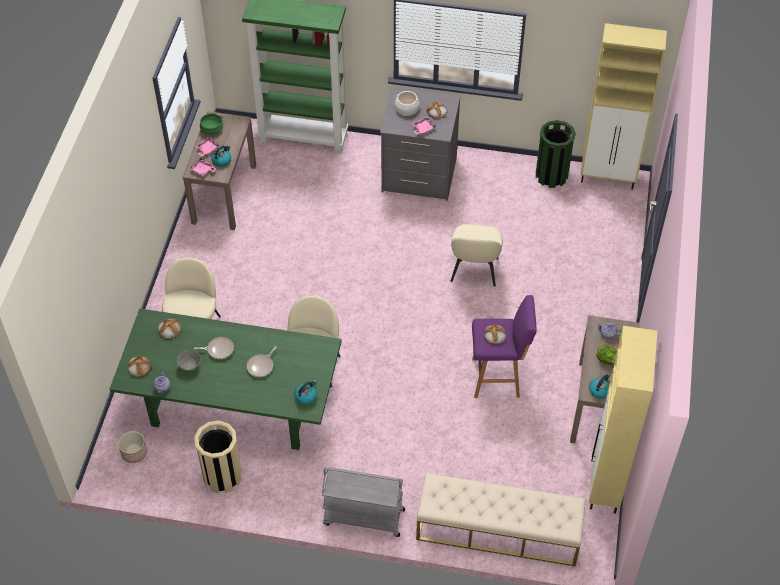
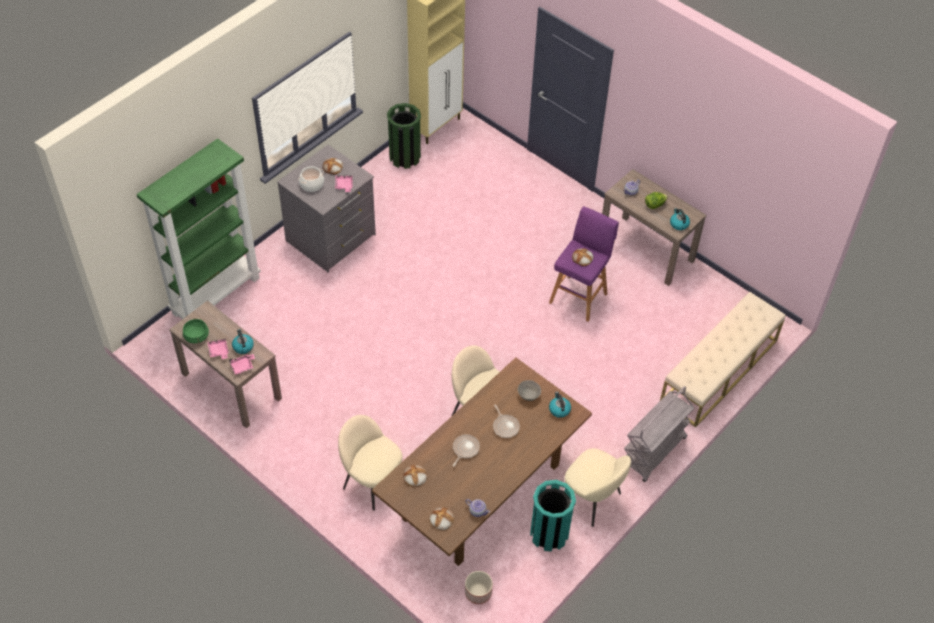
camera: 60 degrees left, 0 degrees up
green dining table [110,309,342,450] -> brown dining table [372,358,592,566]
grey bowl [177,350,201,371] -> grey bowl moved to [518,380,541,401]
beige trash can [194,421,242,493] -> turquoise trash can [530,480,576,552]
beige chair [450,224,503,287] -> beige chair moved to [565,448,631,527]
beige cabinet [589,326,657,514] -> none

